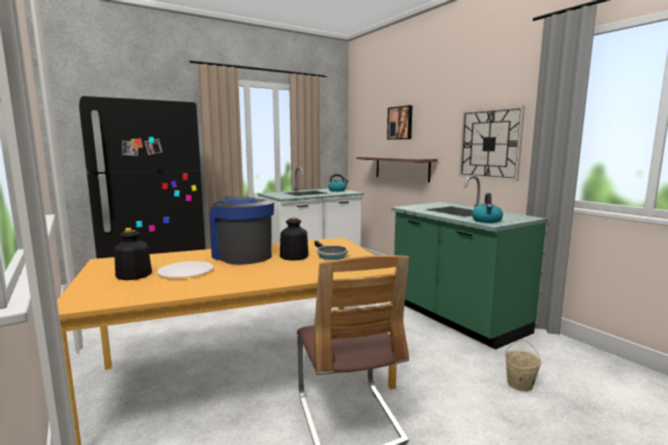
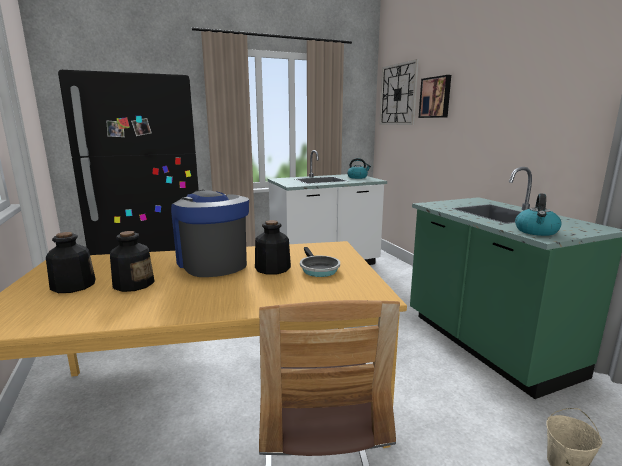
camera: 10 degrees right, 5 degrees up
white plate [157,261,213,278] -> bottle [110,231,155,292]
shelf [356,157,438,182] -> none
wall clock [459,106,525,181] -> wall clock moved to [380,59,419,125]

